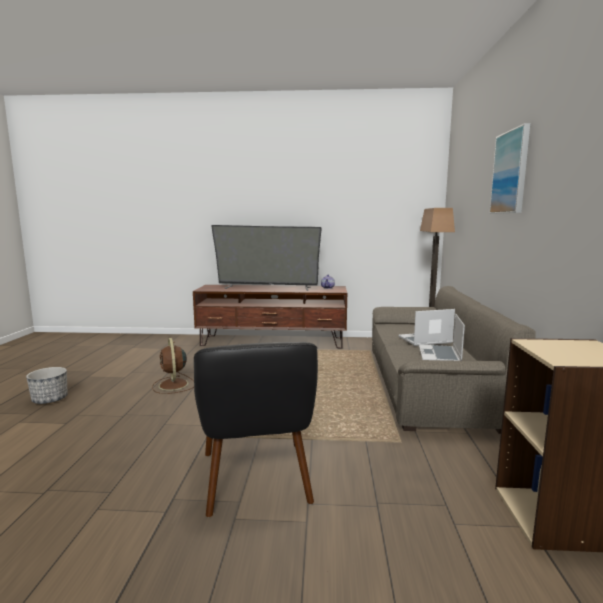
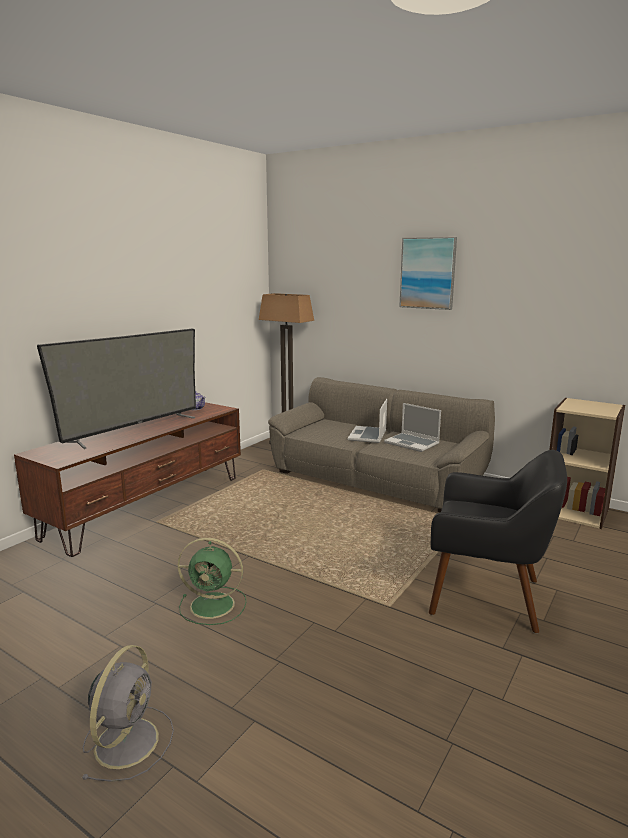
camera: 60 degrees left, 5 degrees up
planter [26,367,68,404] -> grey fan [81,645,174,782]
brown fan [152,338,194,394] -> green fan [178,538,246,625]

